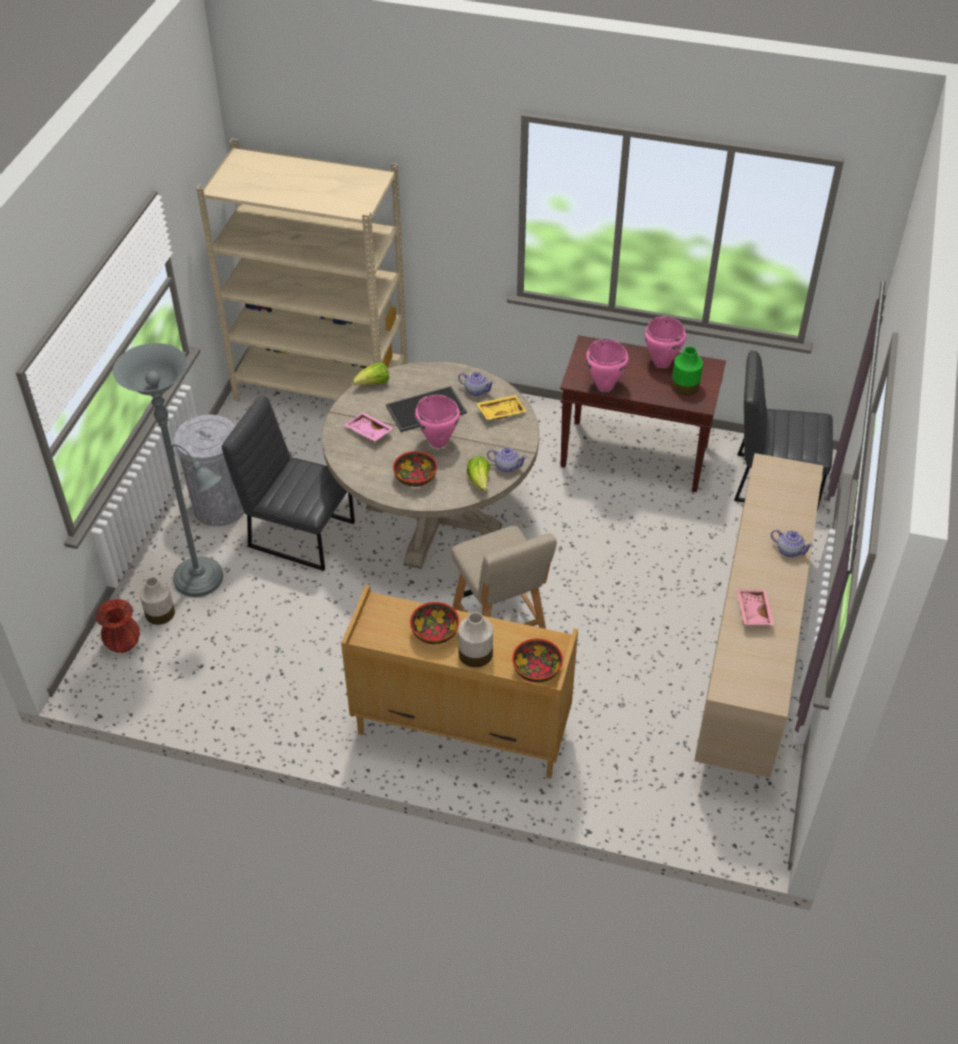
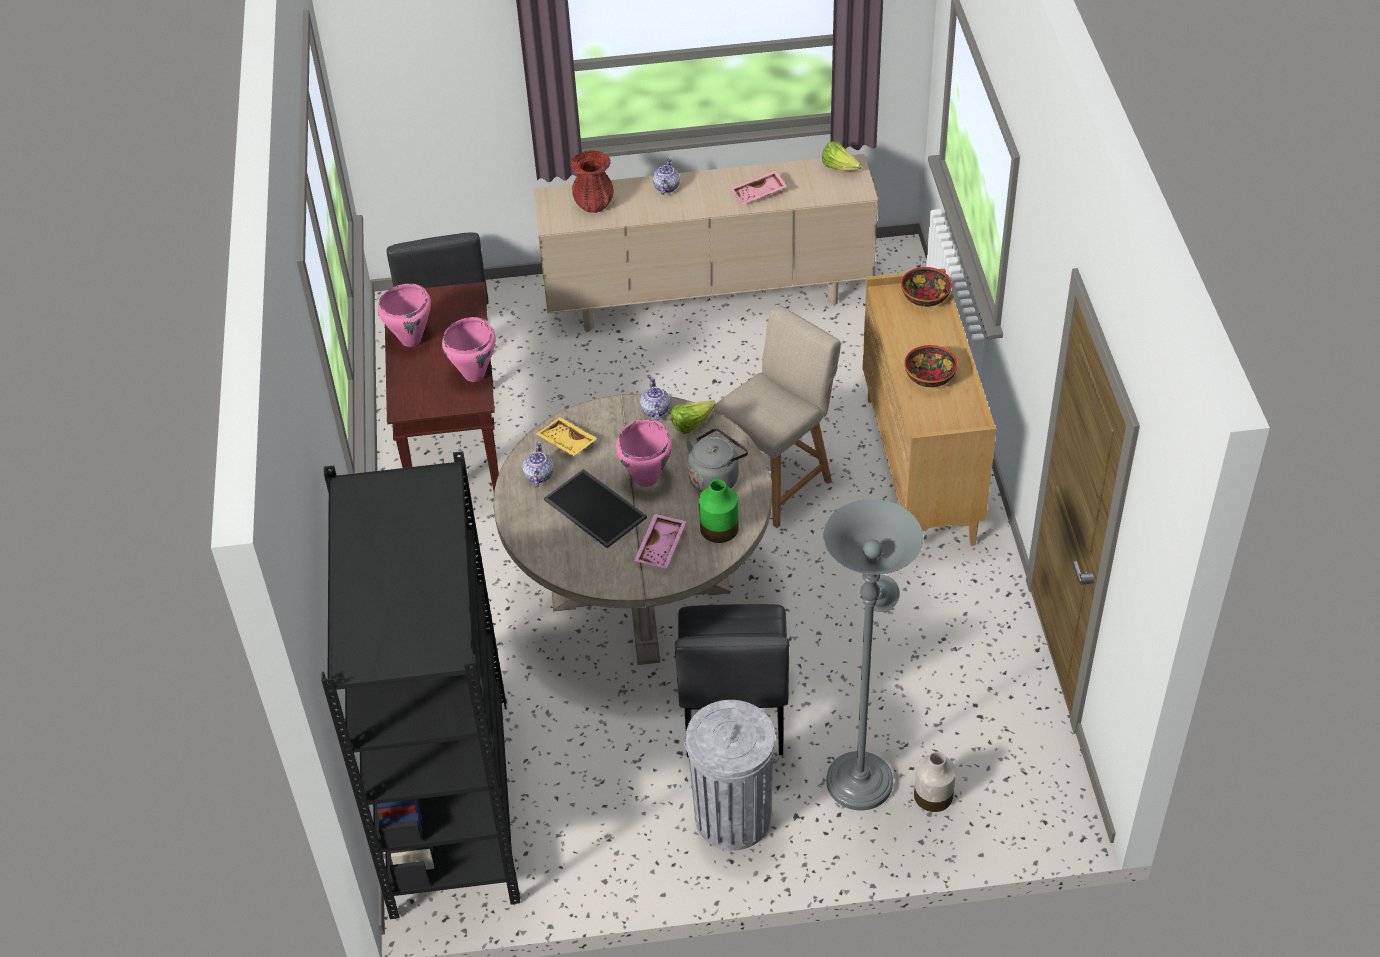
camera: 110 degrees left, 0 degrees up
red vase [95,599,140,653] -> red vase moved to [571,150,613,213]
beige bookcase [196,138,408,401] -> black bookcase [322,451,520,919]
lettuce [352,362,389,385] -> lettuce moved to [822,141,862,171]
bowl [393,451,437,487] -> grey kettle [687,428,748,492]
beige vase [458,612,493,667] -> none
green vase [671,347,703,396] -> green vase moved to [699,479,739,543]

